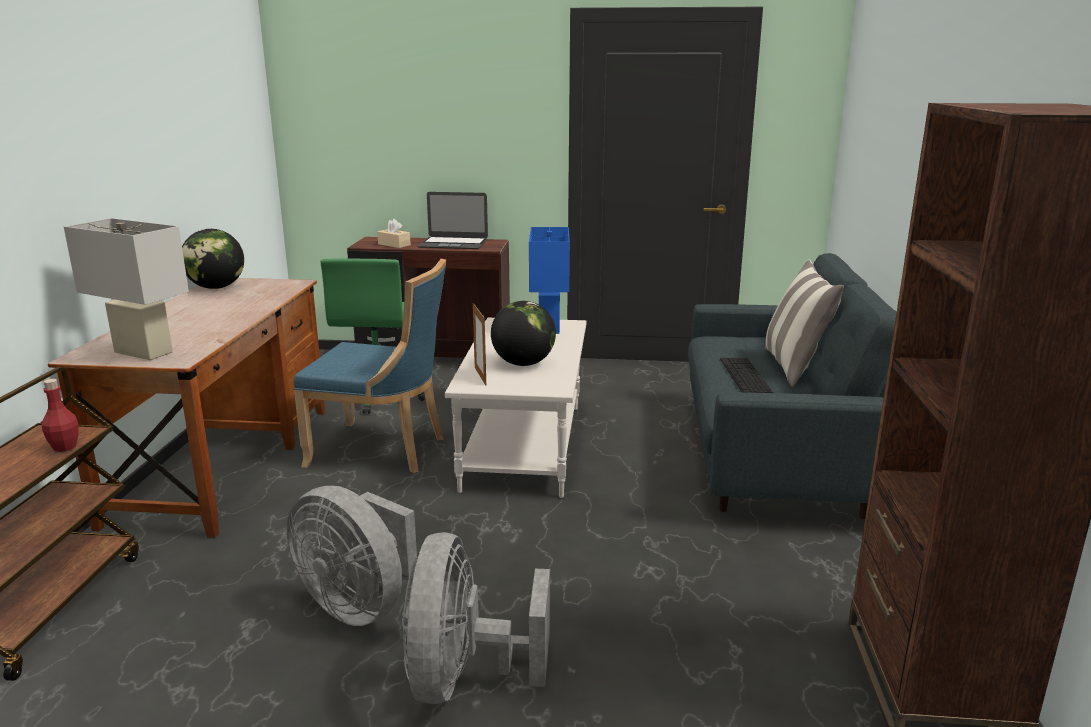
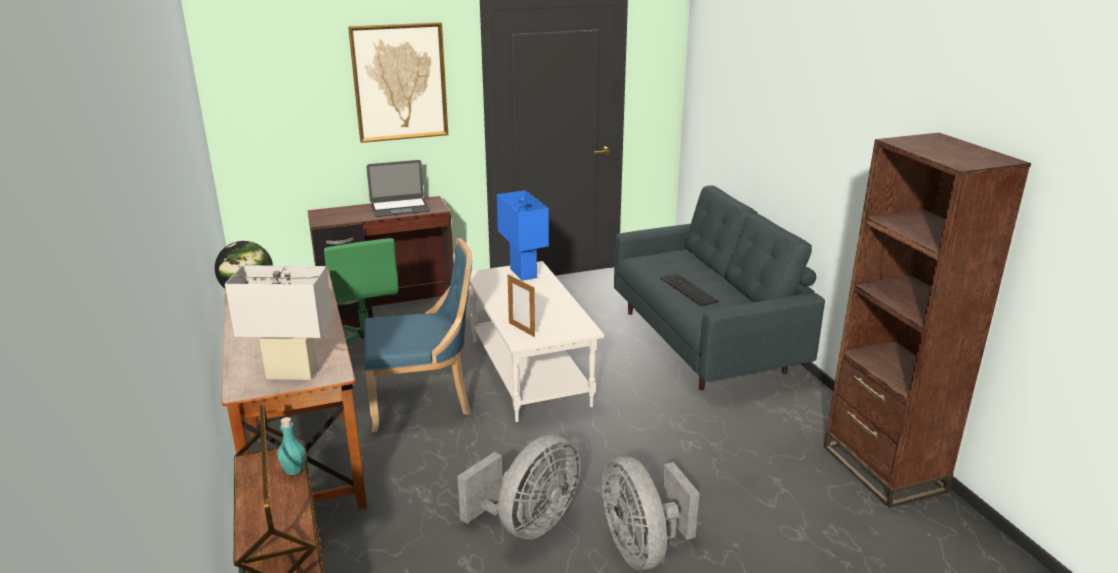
camera: 25 degrees left, 5 degrees up
red bottle [42,379,79,452] -> turquoise bottle [277,417,305,475]
grey fan [287,486,417,626] -> grey fan turned 60 degrees counterclockwise [458,435,581,539]
beige tissue box [377,219,411,248] -> none
globe [491,301,556,366] -> none
pillow [765,259,844,387] -> none
none -> picture [348,22,448,143]

